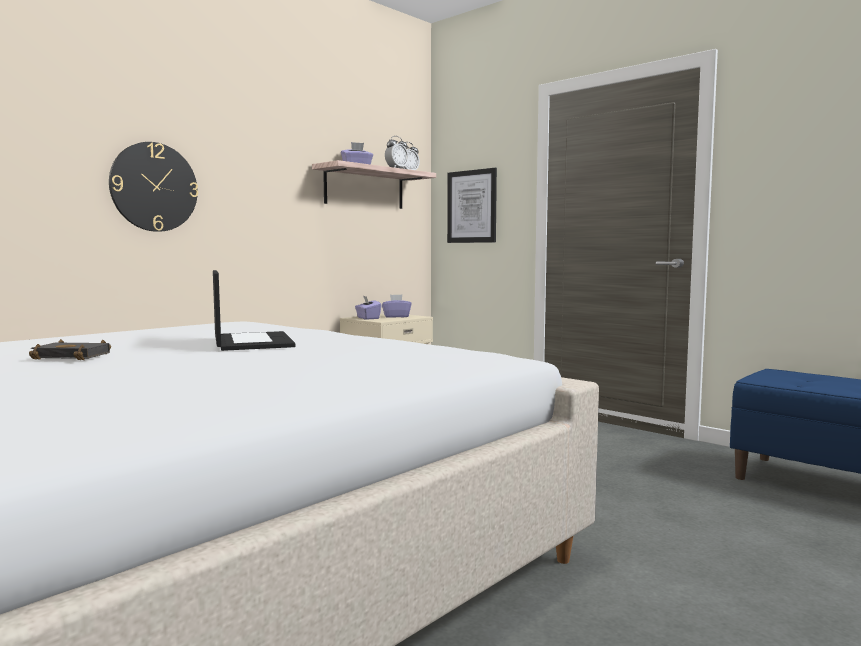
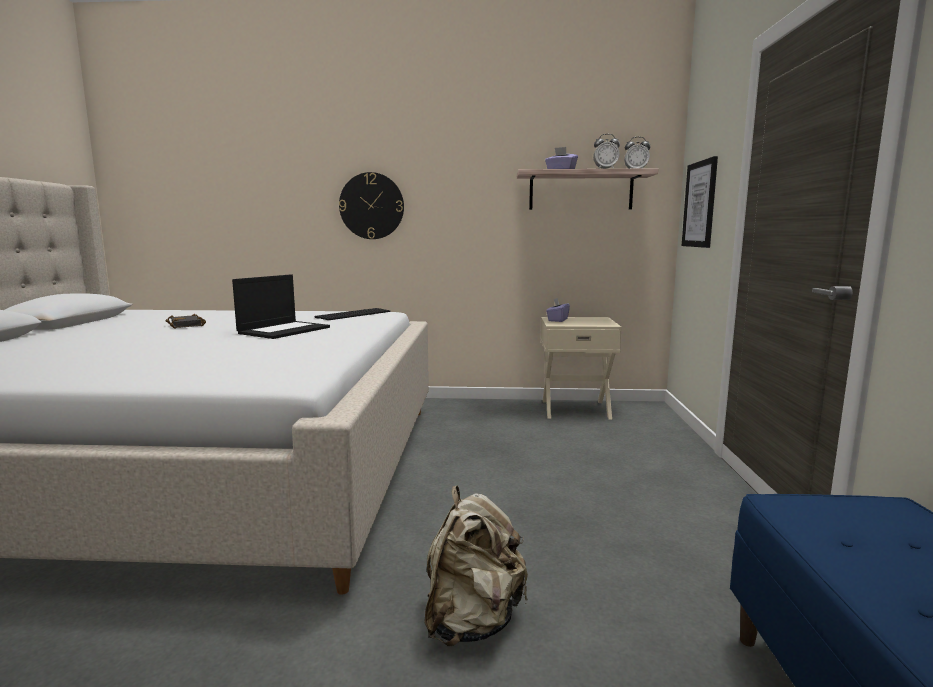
camera: 50 degrees right, 5 degrees up
purple tissue box [382,295,411,318] -> none
none -> keyboard [315,308,390,320]
none -> beige backpack [424,486,528,647]

